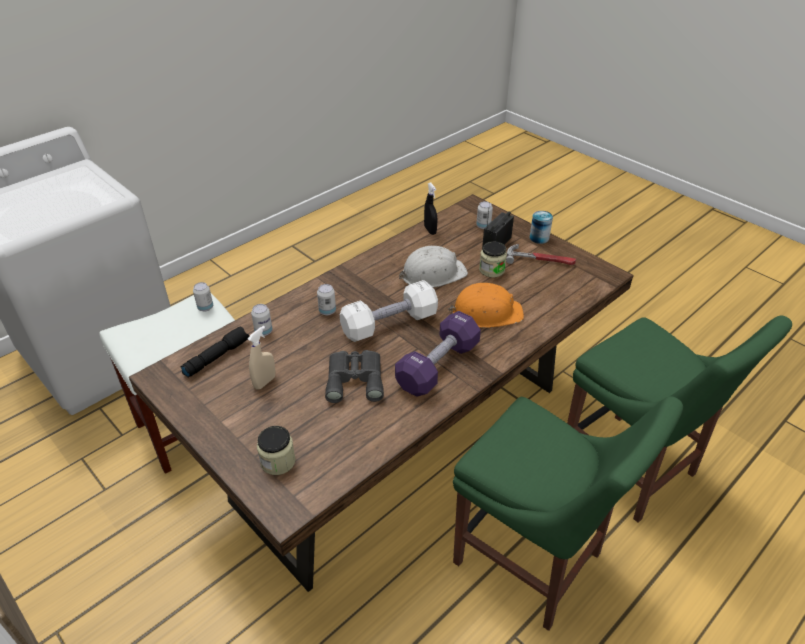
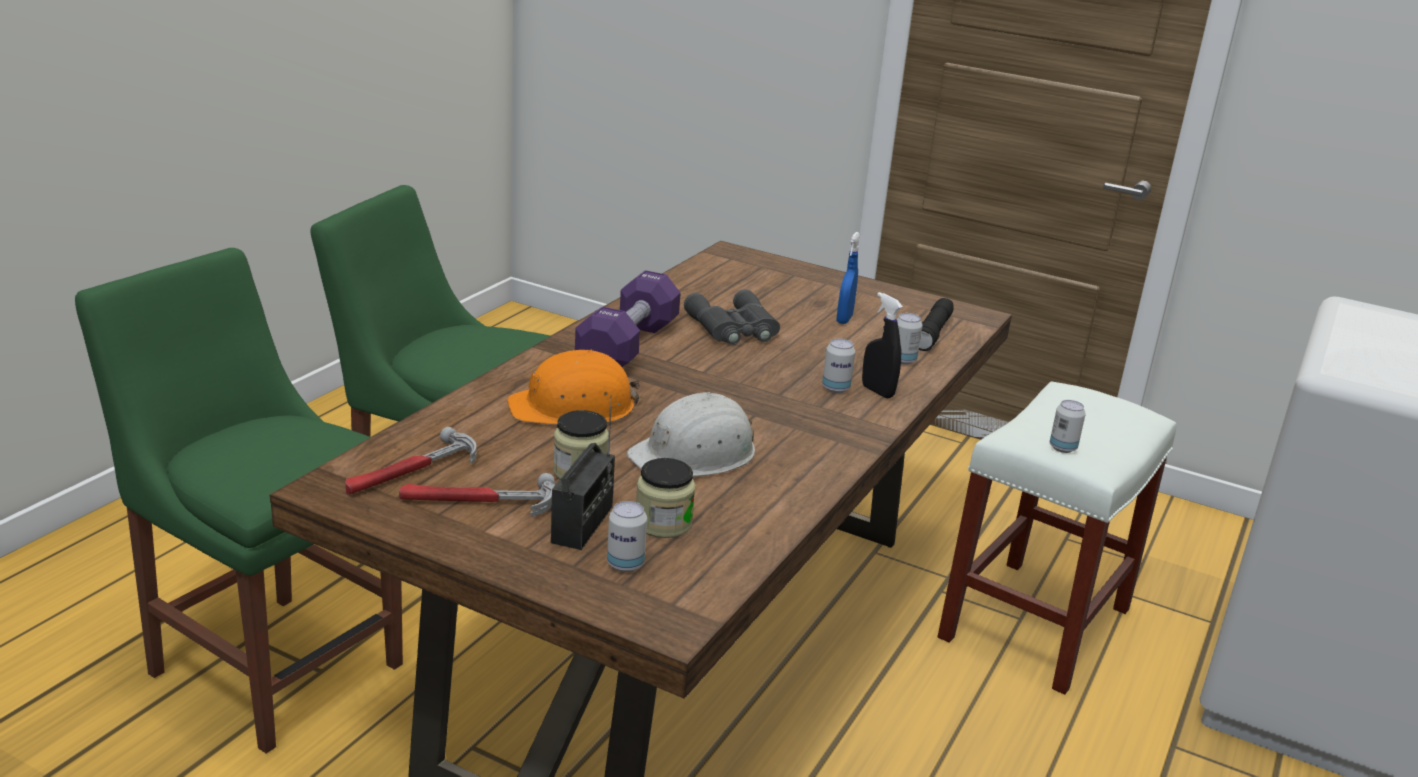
camera: 160 degrees right, 15 degrees down
beige spray bottle [248,326,276,390] -> blue spray bottle [836,232,860,324]
jar [257,426,296,475] -> jar moved to [636,458,695,538]
white dumbbell [340,280,438,342] -> none
black spray bottle [424,183,437,235] -> black spray bottle moved to [862,292,903,399]
can [530,211,553,244] -> none
none -> hammer [345,427,477,495]

